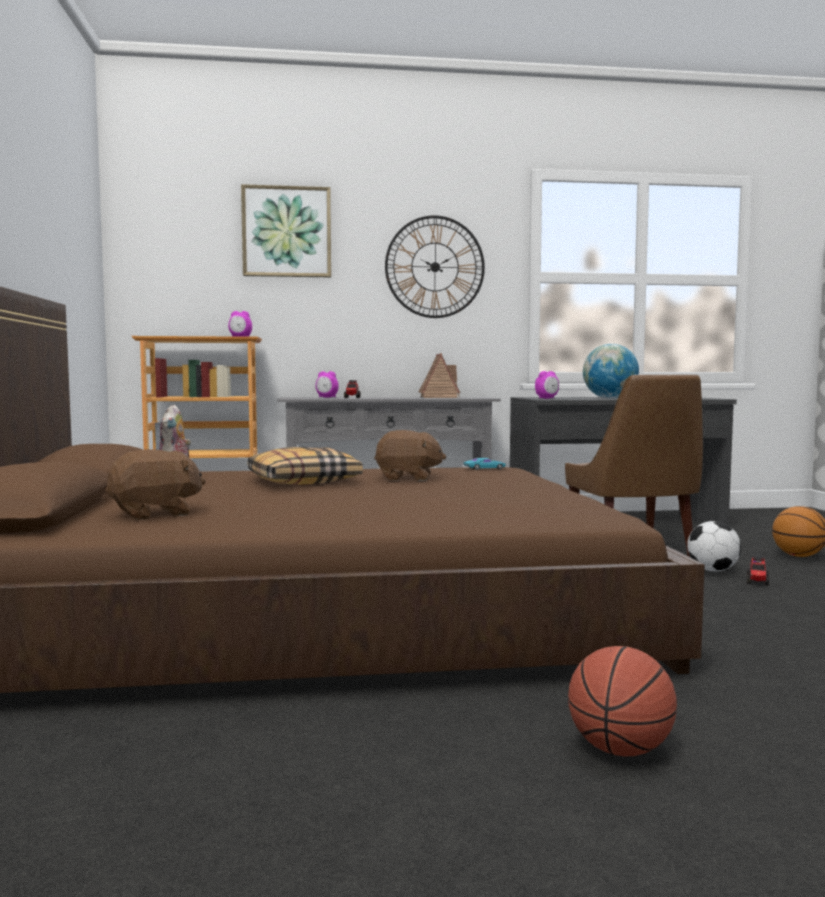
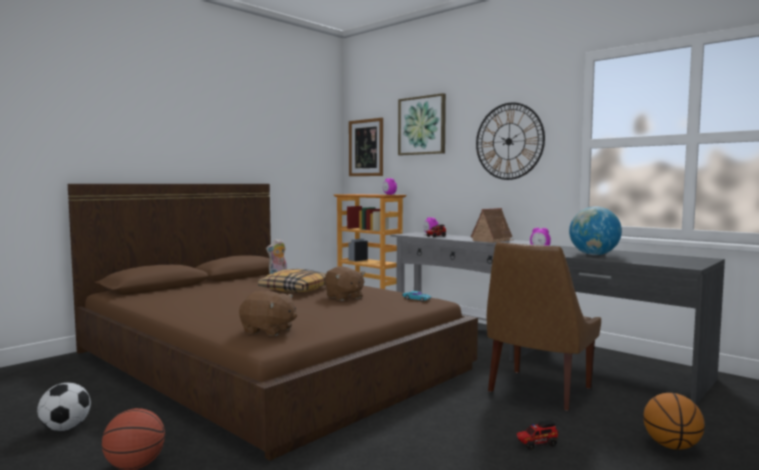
camera: 50 degrees right, 0 degrees up
brown plush toy [105,449,206,520] -> brown plush toy moved to [239,291,297,336]
football [687,521,741,572] -> football moved to [37,383,91,431]
none -> picture [349,118,383,176]

